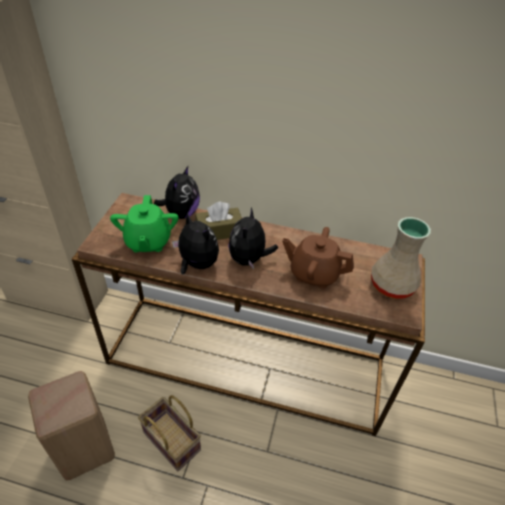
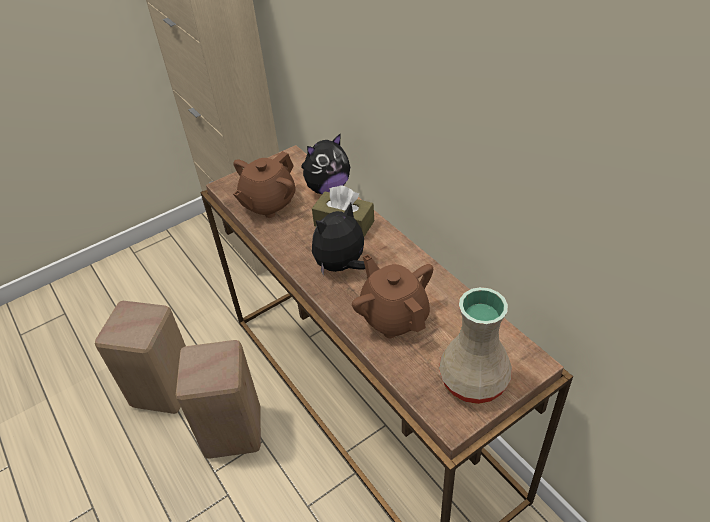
camera: 45 degrees right, 0 degrees up
green teapot [110,195,178,252] -> brown teapot [233,151,296,218]
basket [138,395,201,471] -> beige stool [176,340,261,459]
plush toy [172,212,219,274] -> none

